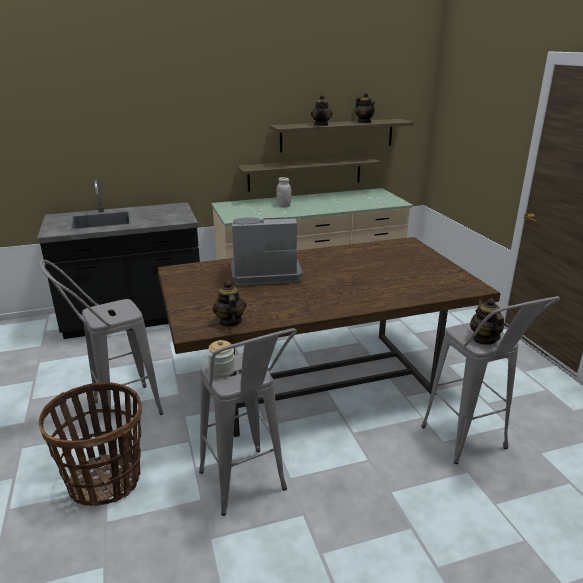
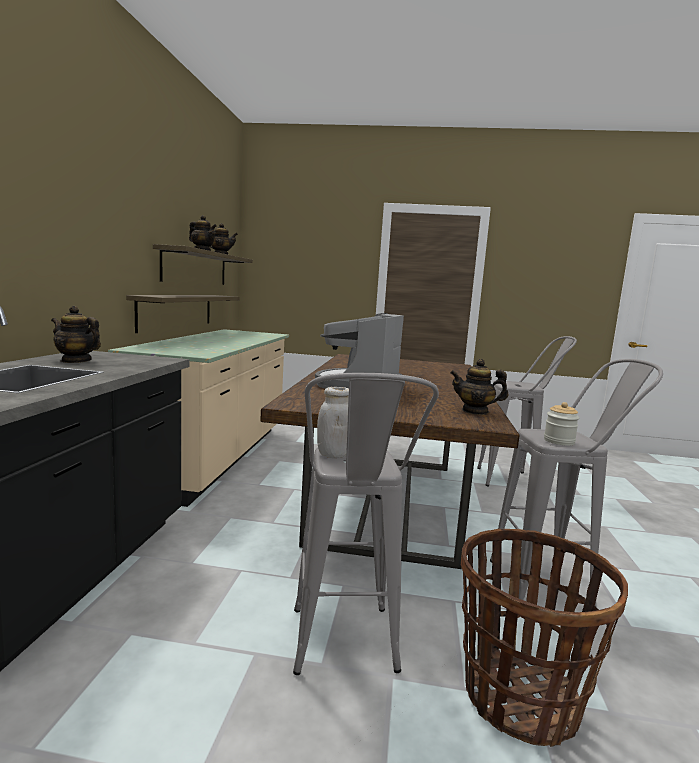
camera: 65 degrees left, 15 degrees down
white jar [276,177,292,207] -> white jar moved to [317,387,349,458]
teapot [470,298,505,345] -> teapot moved to [51,306,101,363]

